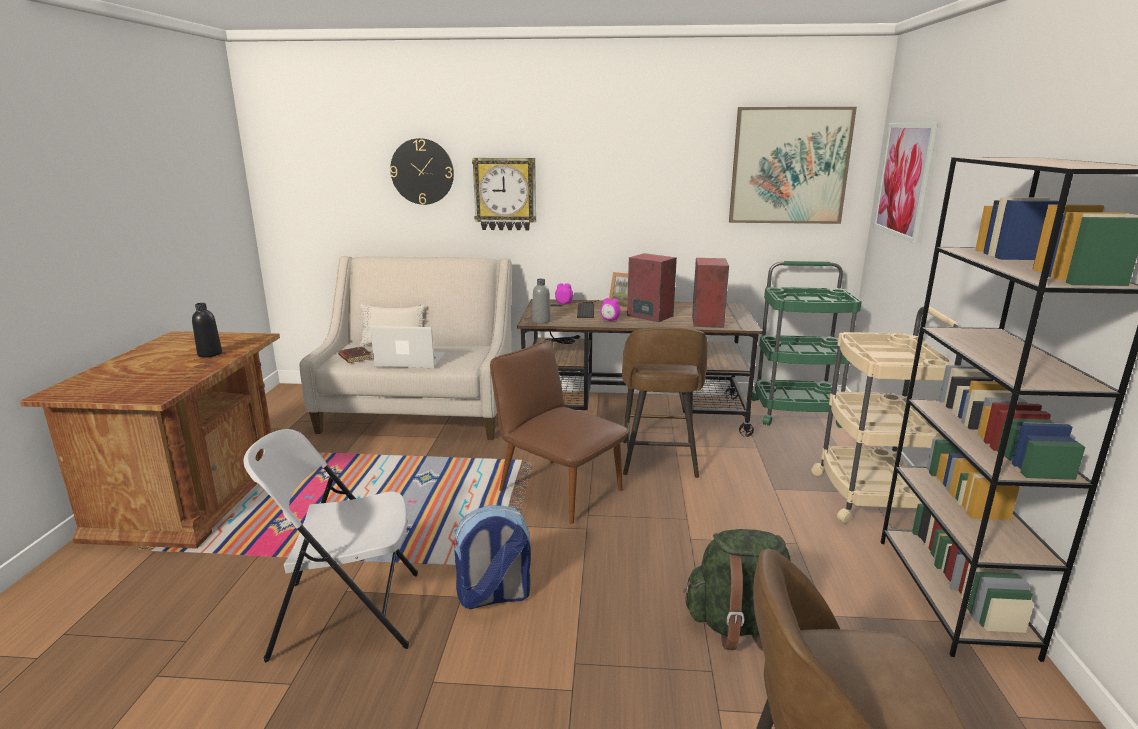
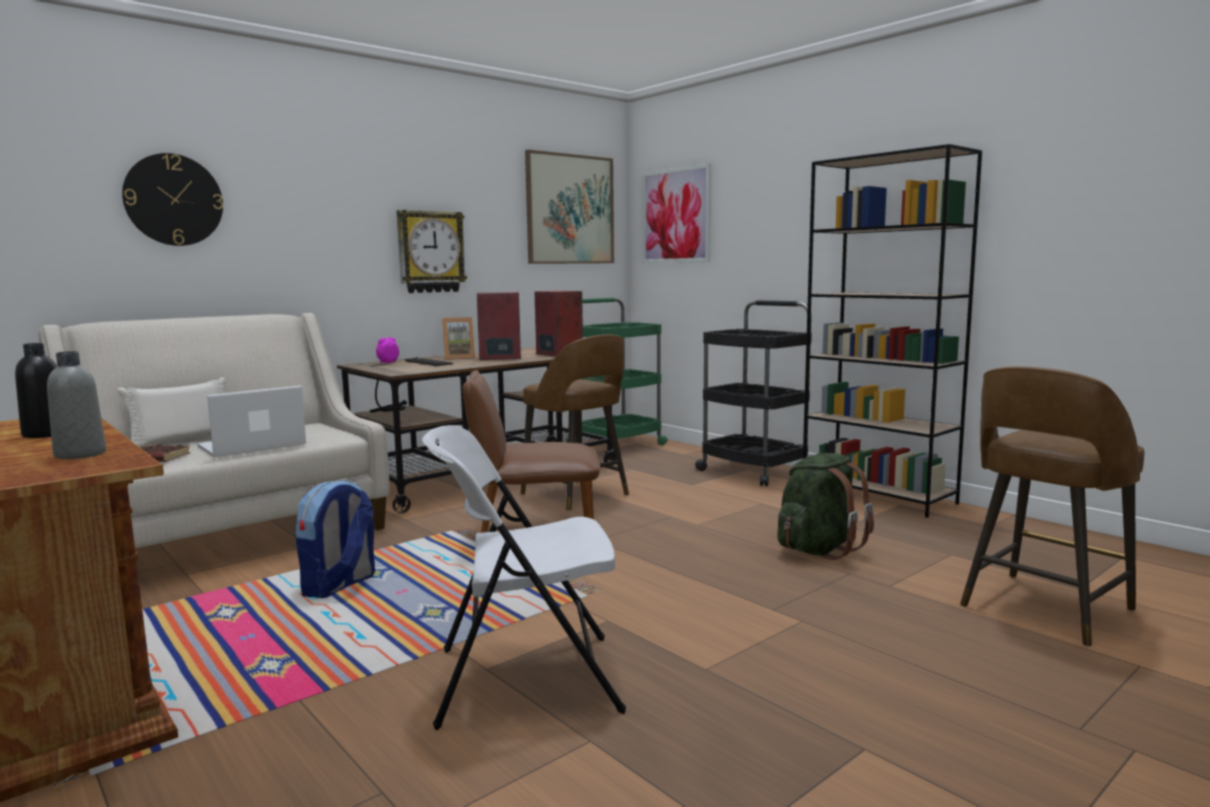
camera: 45 degrees left, 10 degrees down
white chair [244,429,418,662] -> white chair turned 45 degrees clockwise [422,425,626,730]
backpack [452,505,531,609] -> backpack moved to [295,480,375,598]
wall clock [472,158,536,231] -> wall clock moved to [397,210,467,293]
grey bottle [532,279,551,324] -> grey bottle moved to [47,351,106,459]
alarm clock [600,298,620,321] -> none
beige cart [811,306,962,524] -> black cart [695,300,812,486]

